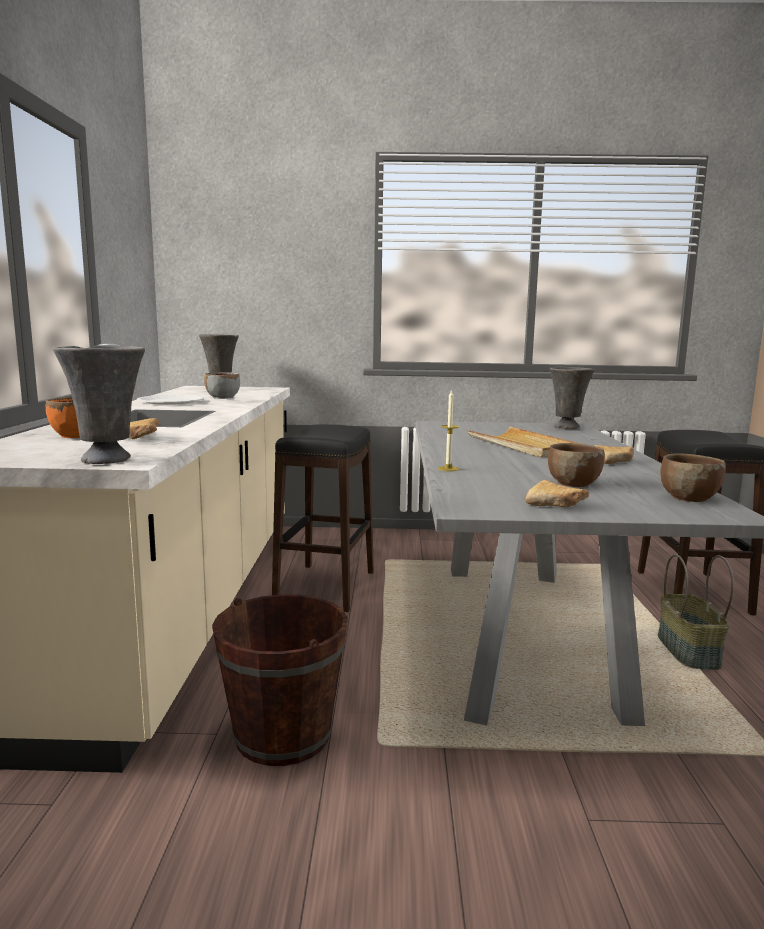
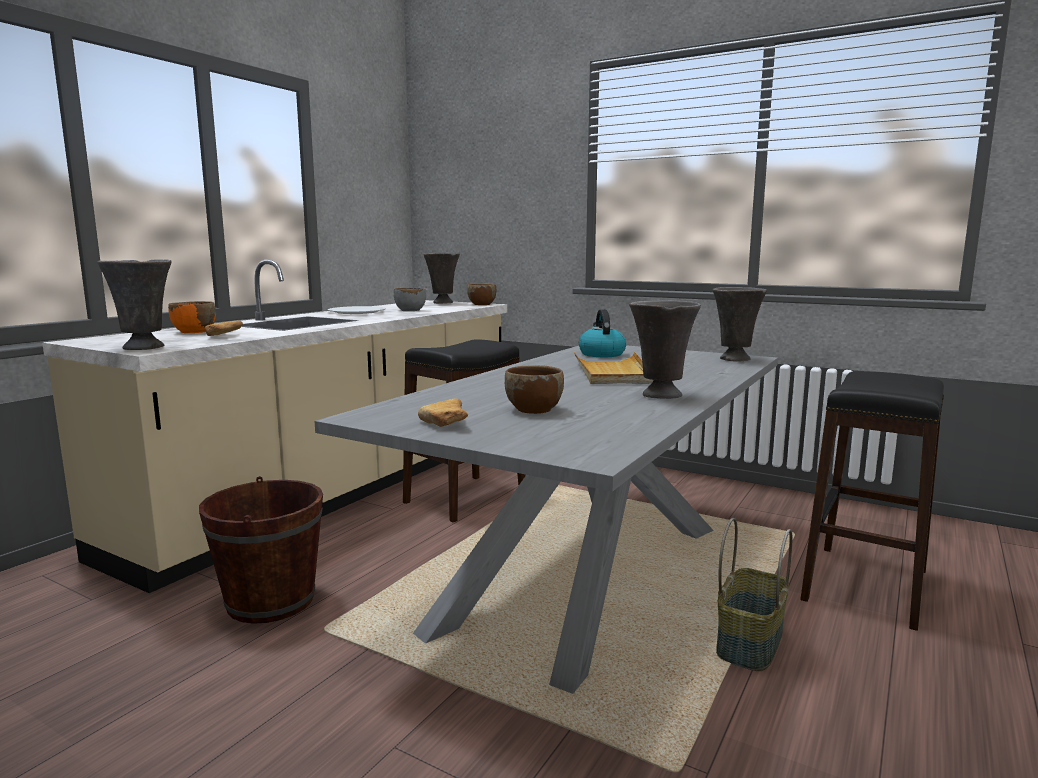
camera: 30 degrees right, 0 degrees up
candle [438,391,459,471] -> none
bread [594,445,634,464] -> grey vase [629,301,701,399]
brown bowl [660,453,726,502] -> brown bowl moved to [467,284,496,305]
none -> kettle [579,309,626,357]

